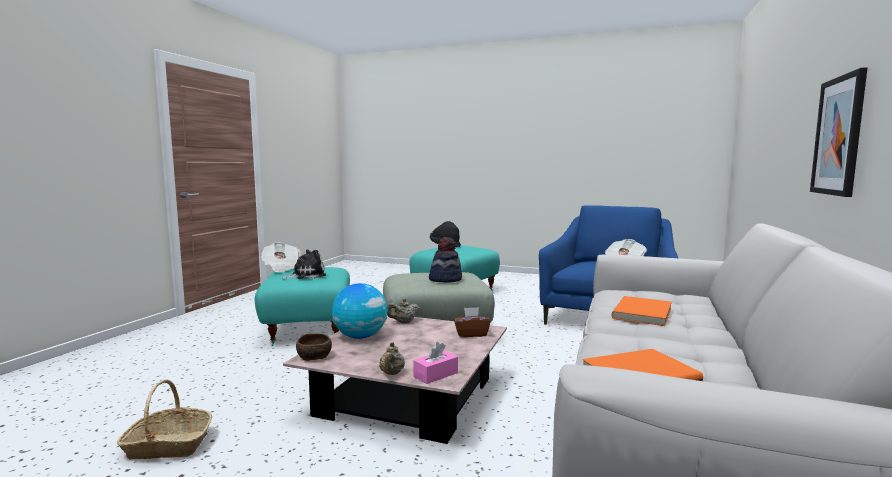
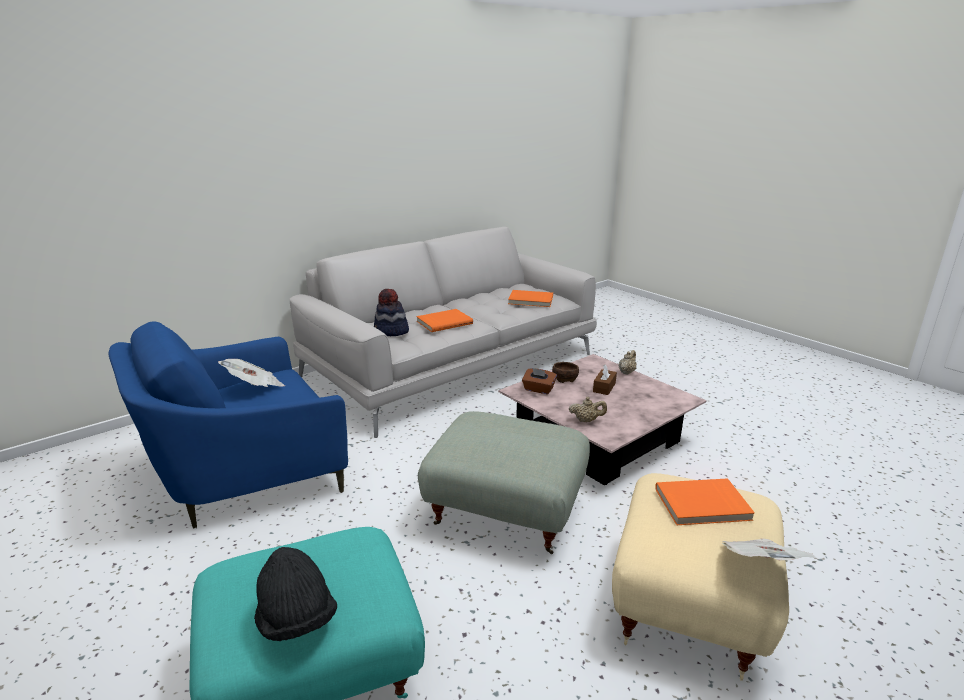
camera: 150 degrees left, 15 degrees up
basket [117,379,212,459] -> none
turquoise ottoman [255,267,350,346] -> beige ottoman [612,473,789,681]
plush toy [281,249,326,279] -> orange book [655,478,755,525]
brown bowl [296,333,332,361] -> brown bowl moved to [552,362,579,383]
globe [332,283,387,339] -> none
pink tissue box [413,342,458,384] -> none
hat [429,237,462,283] -> hat moved to [374,289,409,336]
picture [810,67,867,197] -> none
none -> brown tissue box [593,364,617,395]

